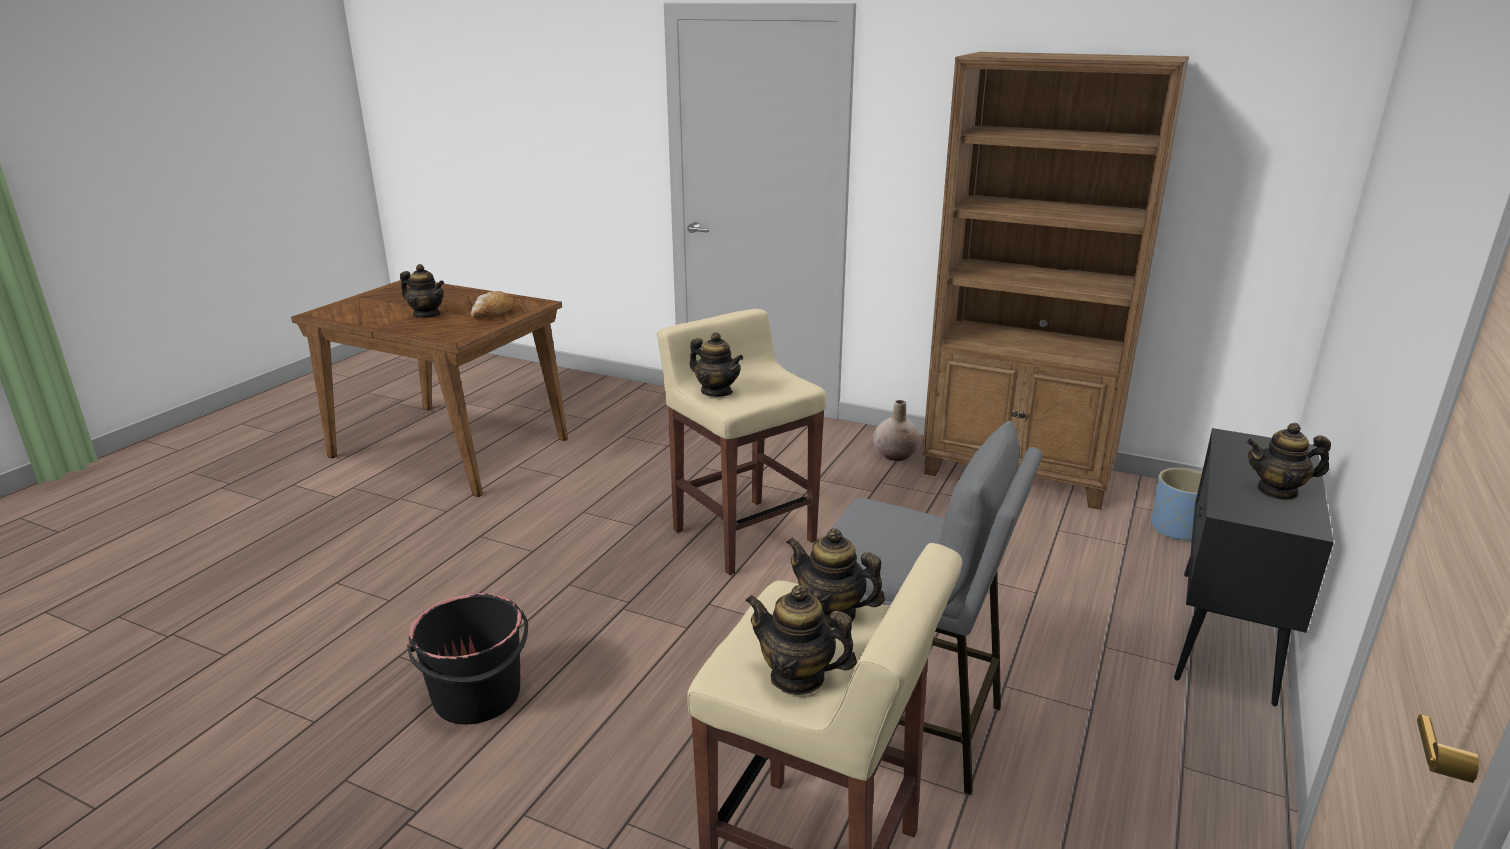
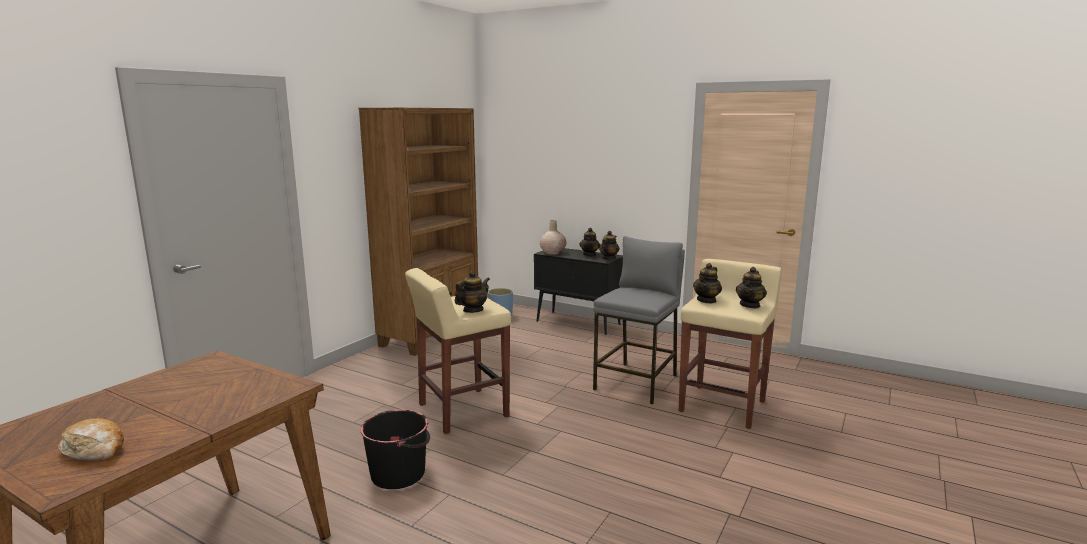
camera: 85 degrees left, 10 degrees down
teapot [400,264,444,318] -> teapot moved to [599,231,619,260]
black bucket [407,593,528,724] -> black bucket moved to [360,409,430,489]
bread [471,291,514,318] -> bread moved to [58,418,124,461]
beige vase [873,400,921,461] -> beige vase moved to [540,220,566,255]

